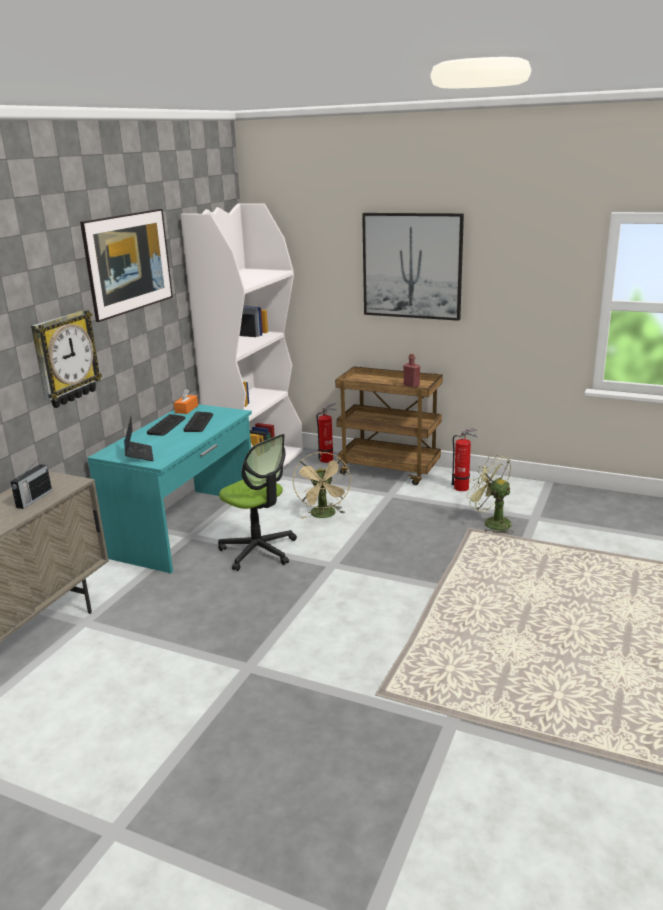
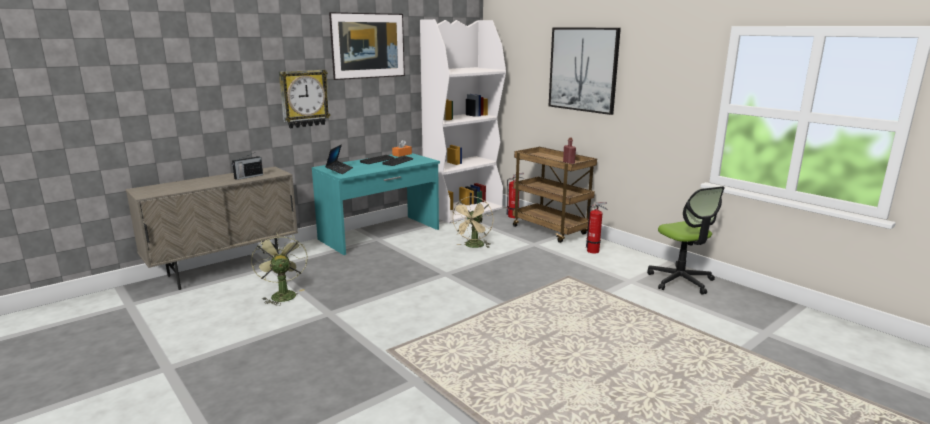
camera: 25 degrees right, 5 degrees down
office chair [218,434,297,571] -> office chair moved to [647,186,725,295]
green fan [466,455,514,534] -> green fan moved to [251,233,308,306]

